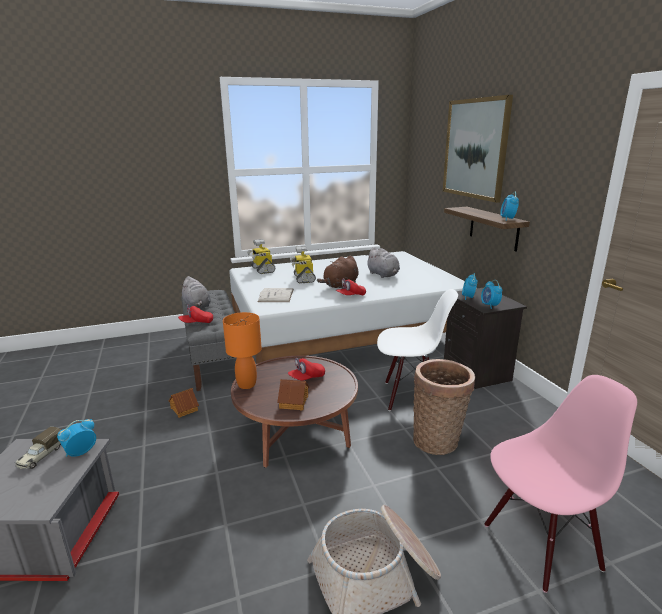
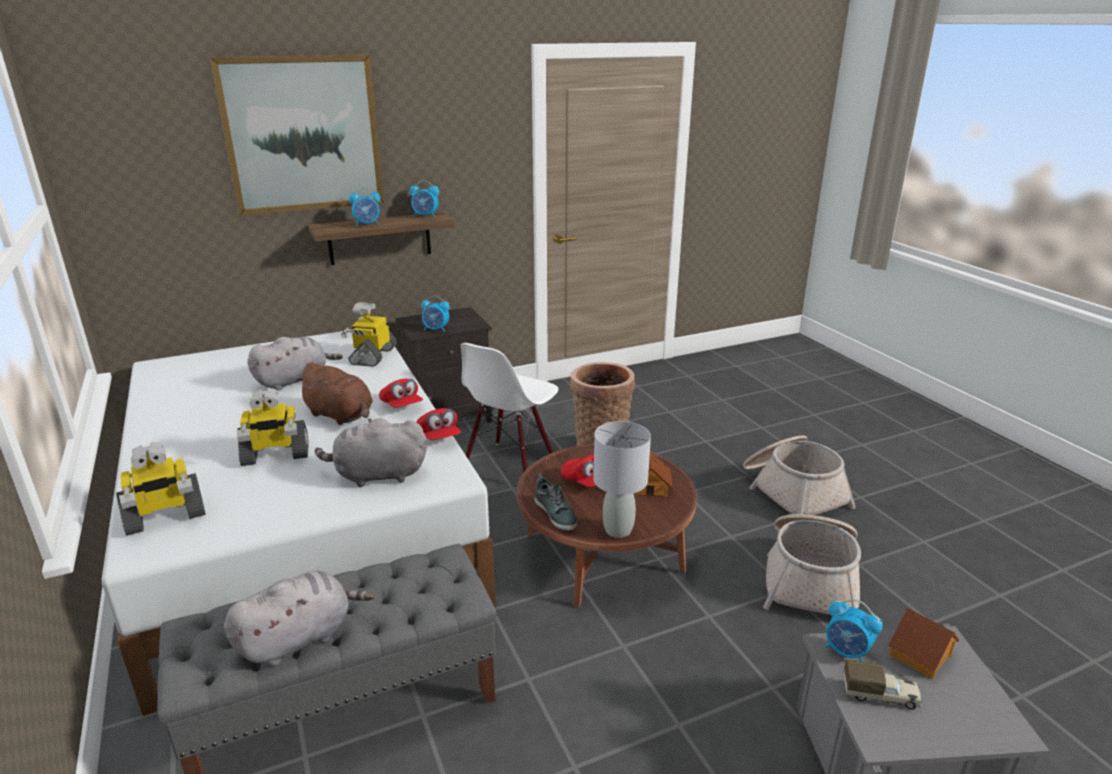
camera: 95 degrees left, 5 degrees up
toy house [169,388,199,418] -> toy house moved to [888,608,959,679]
red cap [178,305,213,323] -> red cap moved to [416,408,461,440]
orange table lamp [223,312,262,389] -> grey table lamp [593,421,651,538]
white book [258,288,294,302] -> grey plush toy [315,418,427,487]
white chair [377,289,458,411] -> white chair turned 150 degrees counterclockwise [461,343,558,473]
alarm clock [481,280,502,309] -> alarm clock moved to [349,187,380,227]
pink chair [484,375,637,593] -> none
none -> toy robot [341,302,397,367]
none -> shoe [534,474,577,531]
none -> basket [763,514,861,614]

